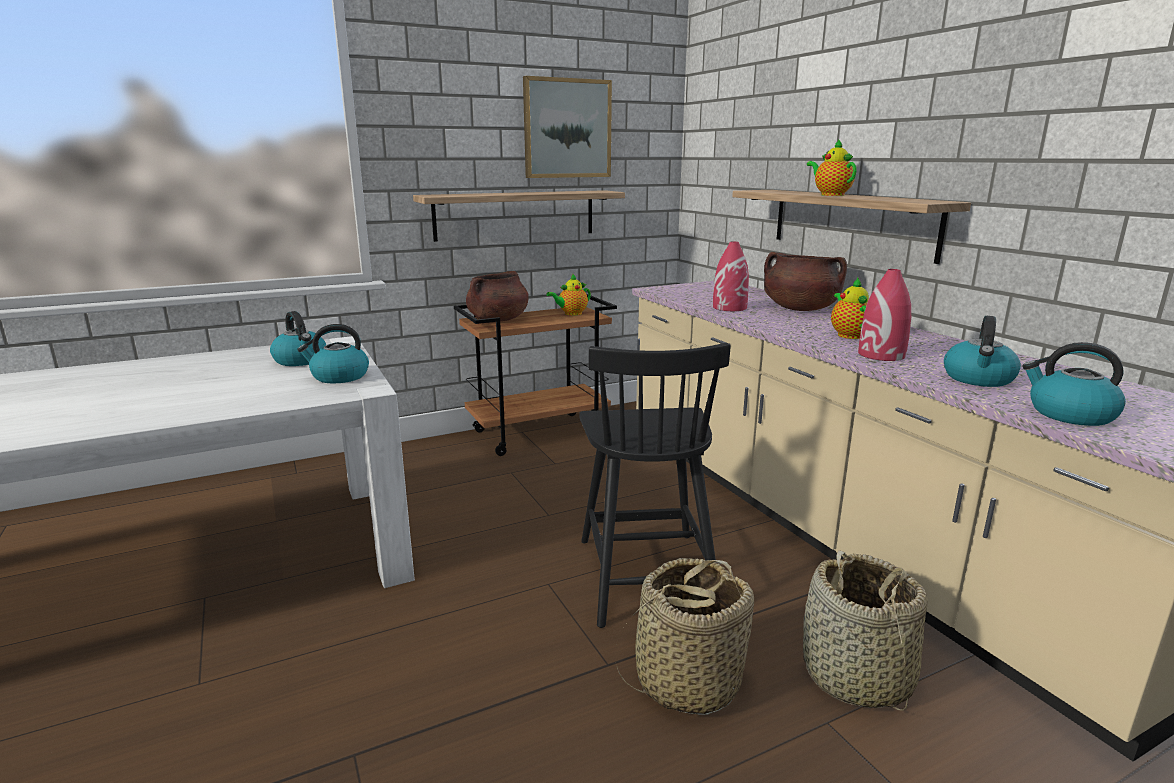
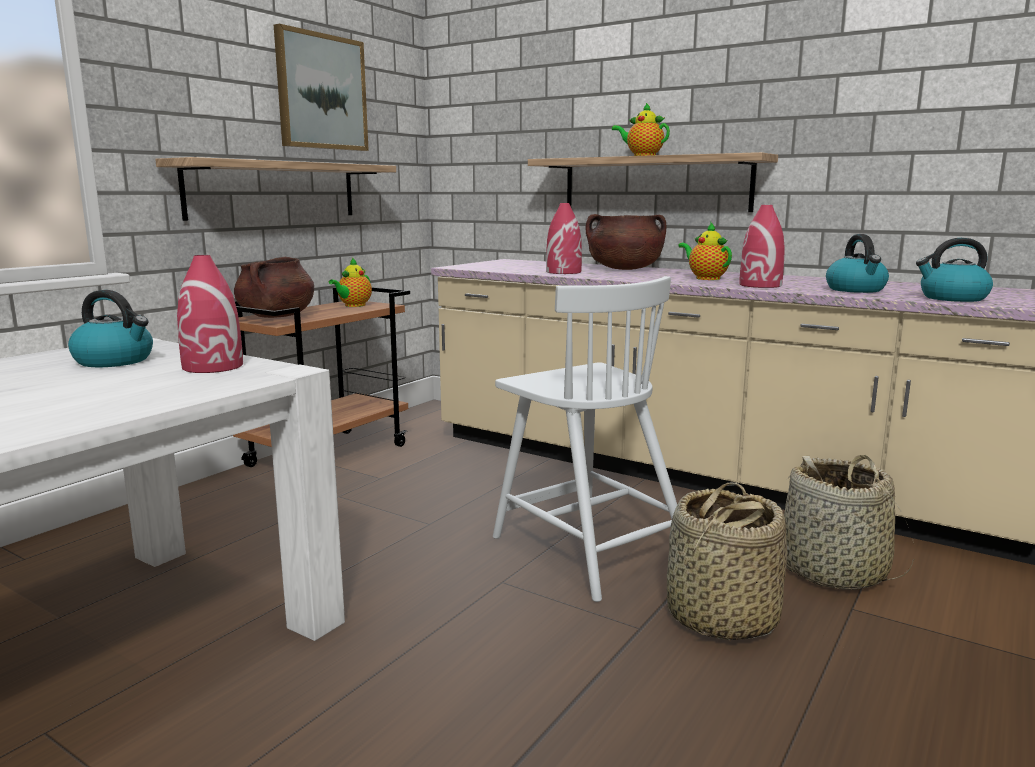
camera: 30 degrees left, 5 degrees down
kettle [297,324,369,383] -> red vase [177,255,243,373]
black chair [579,343,731,628] -> white chair [493,276,677,602]

